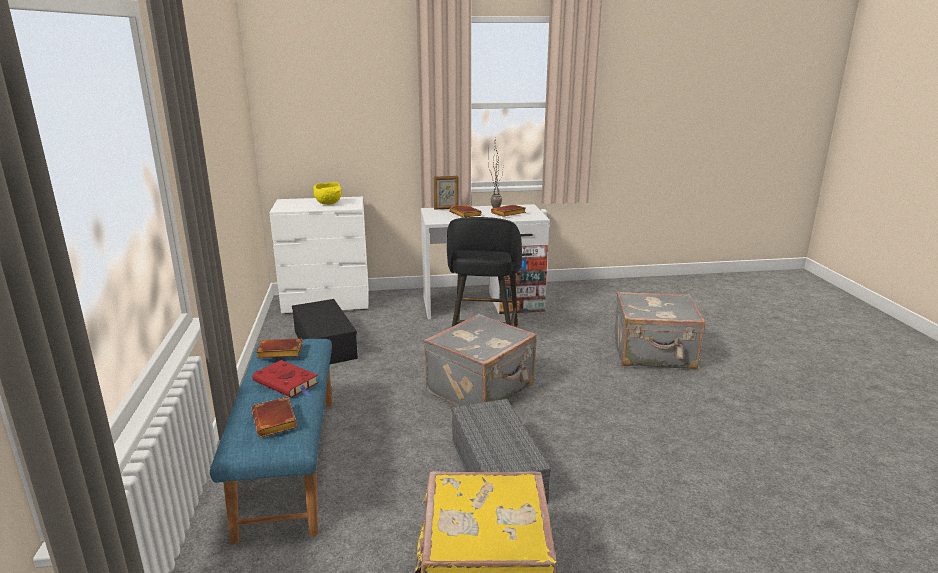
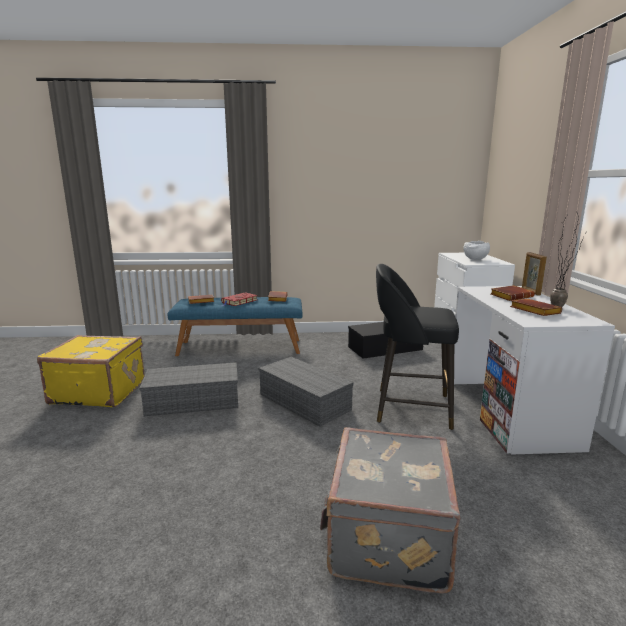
camera: 95 degrees right, 5 degrees down
yellow bowl [313,182,342,205] -> white bowl [463,241,490,260]
grey suitcase [424,314,537,406] -> grey storage box [259,357,354,427]

